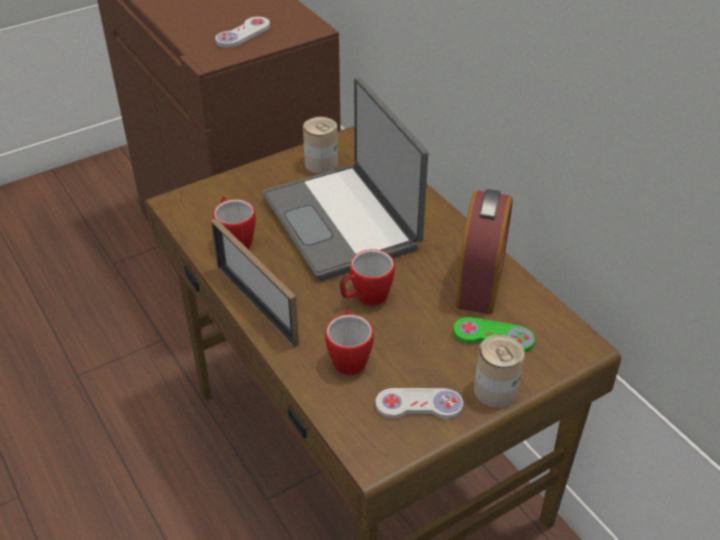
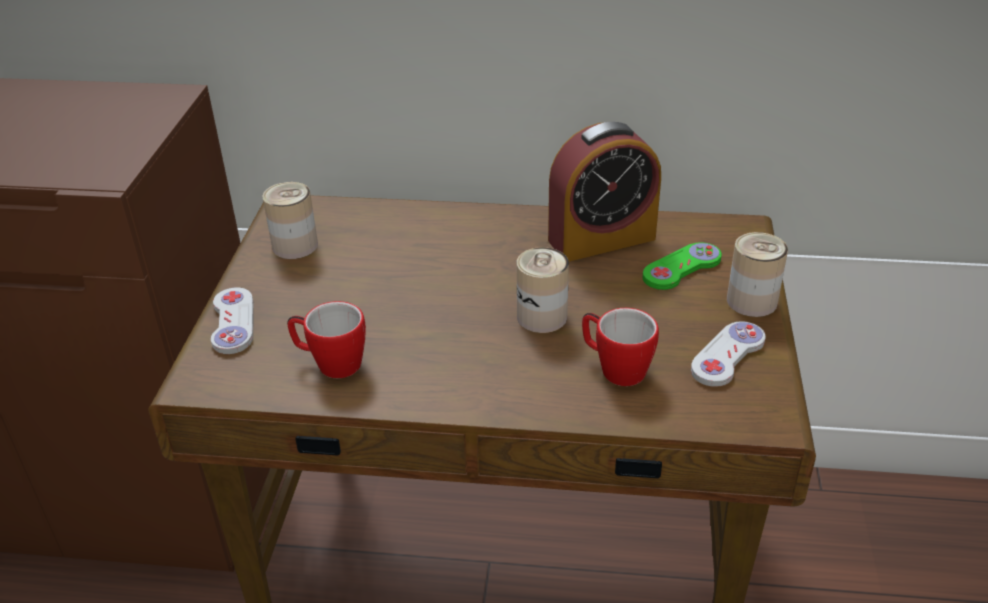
camera: 50 degrees left, 5 degrees down
picture frame [211,218,299,348] -> none
white game controller [215,17,270,48] -> white game controller moved to [211,287,254,354]
laptop [263,77,428,281] -> none
mug [340,249,395,306] -> can [517,247,569,333]
alarm clock [455,189,513,314] -> alarm clock turned 105 degrees clockwise [548,122,661,262]

